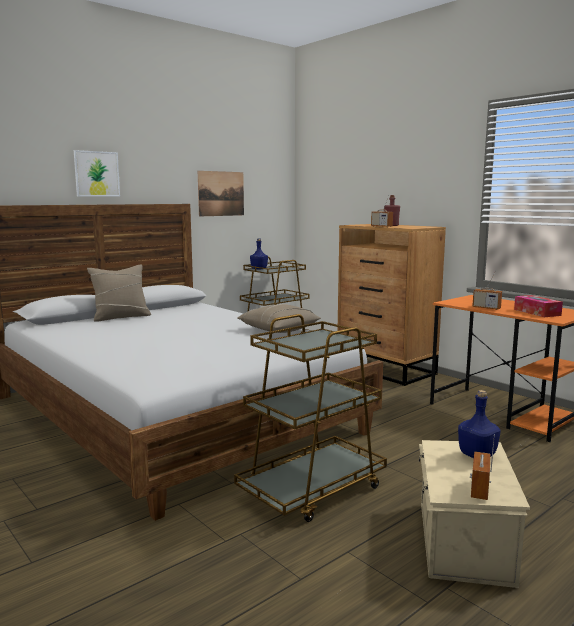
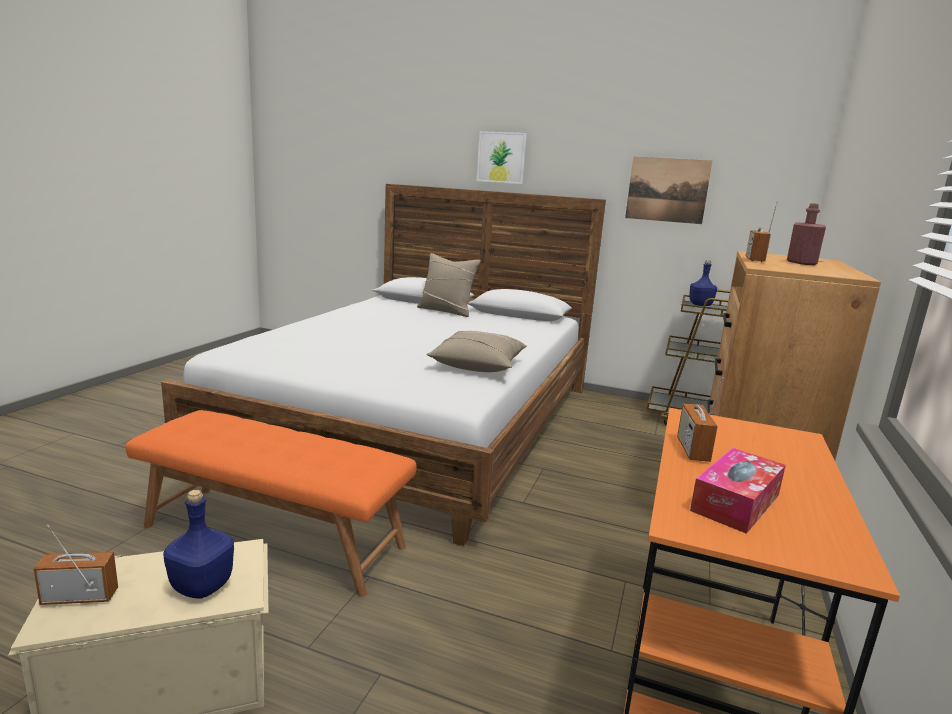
camera: 60 degrees right, 5 degrees up
brown cart [234,314,387,522] -> orange bench [126,410,417,597]

